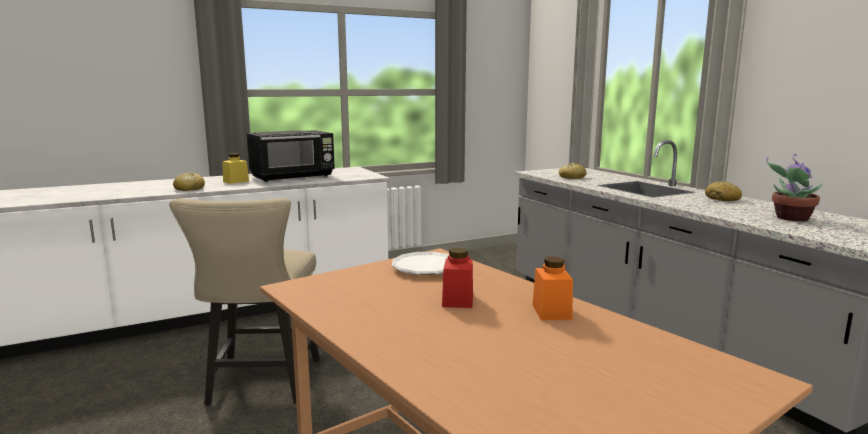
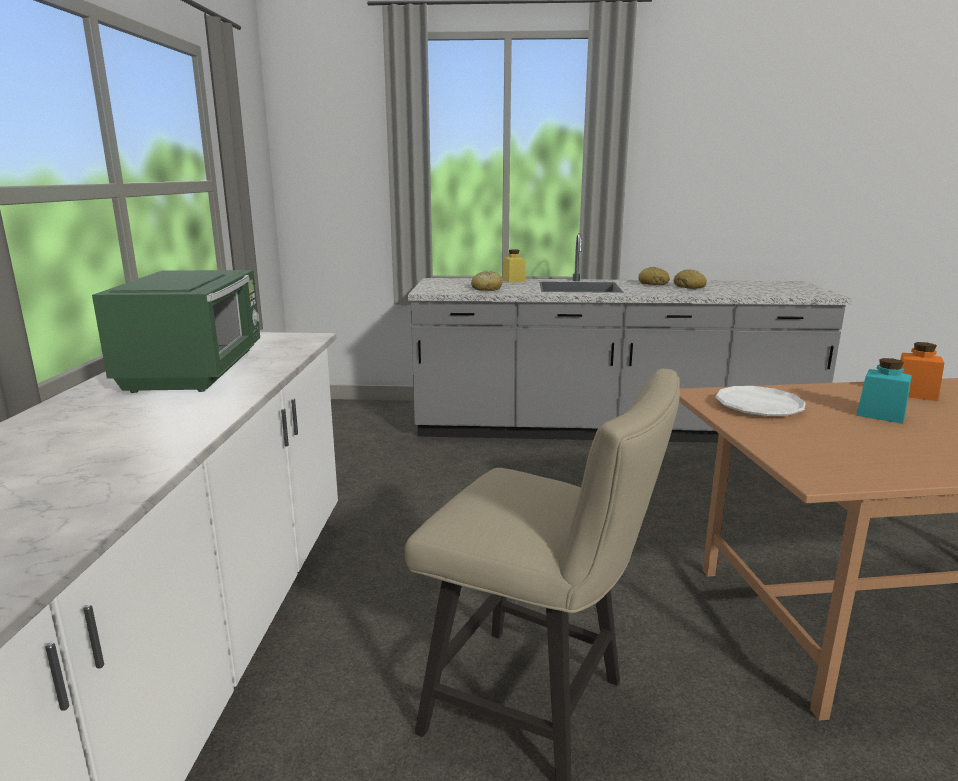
camera: 60 degrees left, 5 degrees up
bread [173,172,205,191] -> bread moved to [673,269,707,289]
yellow jar [222,153,249,184] -> yellow jar moved to [502,249,525,283]
black microwave [247,130,335,182] -> green microwave [92,270,260,393]
red jar [442,248,473,308] -> turquoise jar [856,358,912,424]
potted plant [766,154,822,221] -> none

